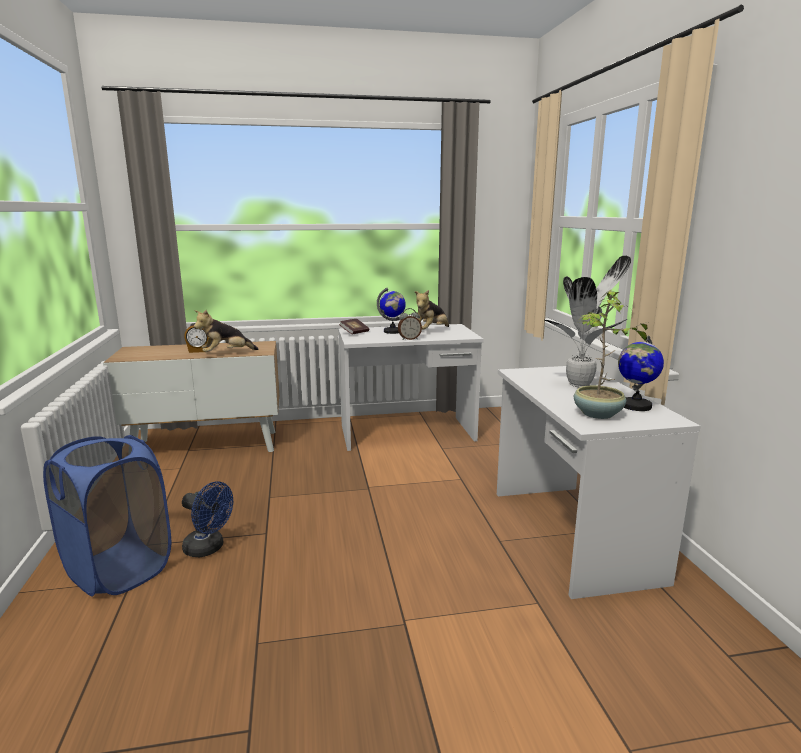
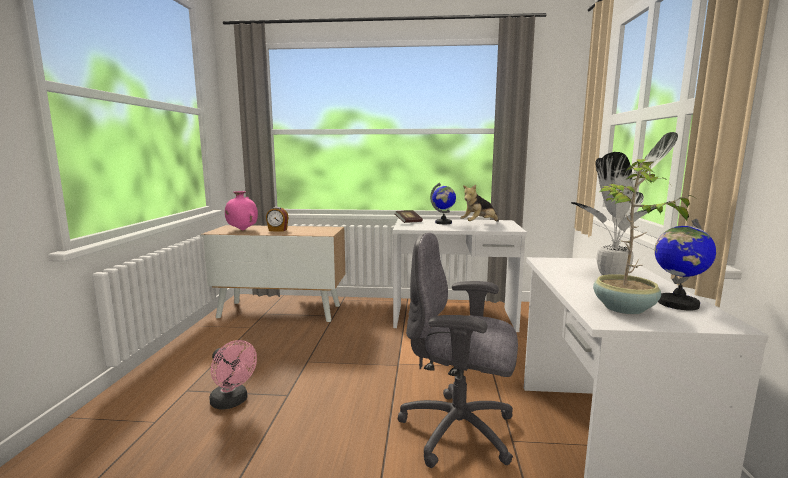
camera: 15 degrees right, 5 degrees down
blue laundry basket [43,435,171,597] -> none
blue fan [182,481,233,557] -> pink fan [209,340,257,410]
plush toy [194,310,259,352] -> none
alarm clock [398,308,422,340] -> none
none -> pink vase [225,191,258,230]
none -> grey office chair [398,233,518,468]

